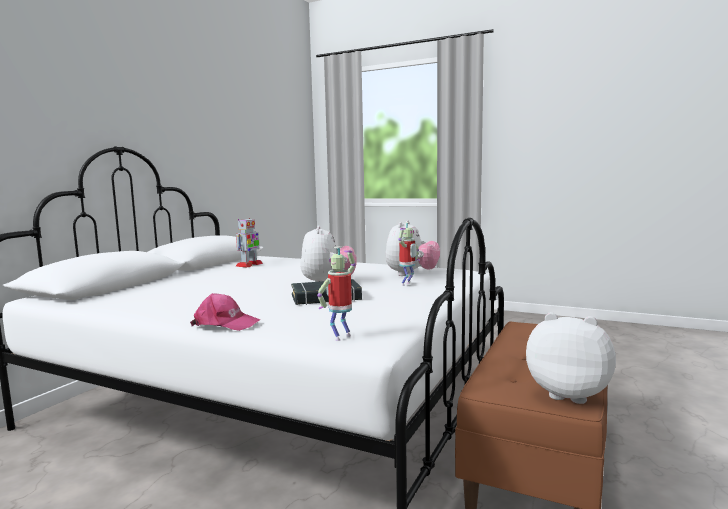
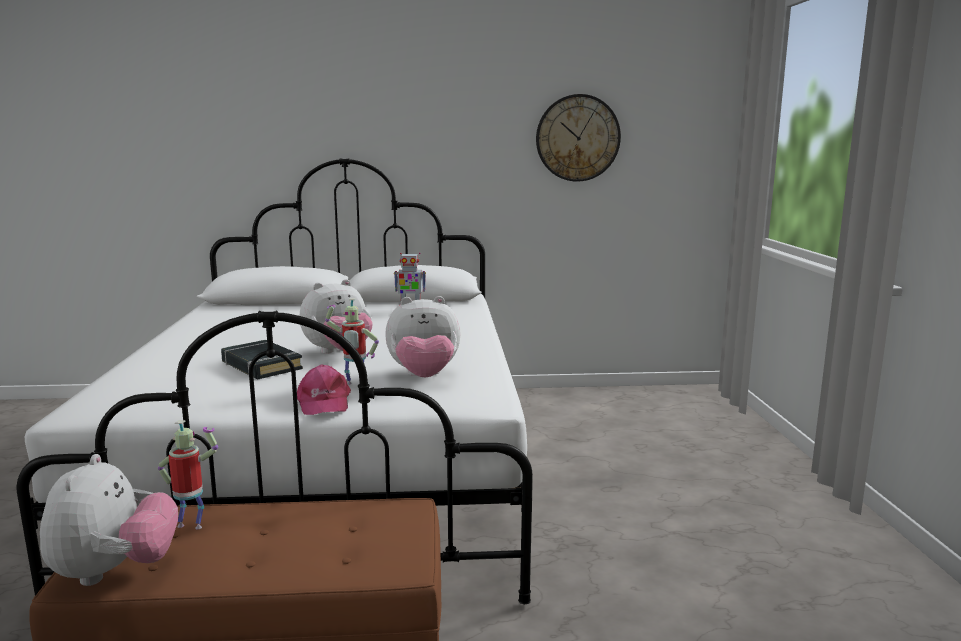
camera: 60 degrees right, 5 degrees up
pink cap [190,293,260,331] -> pink cap moved to [297,364,351,415]
toy robot [317,246,355,341] -> toy robot moved to [158,420,218,530]
none -> wall clock [536,94,621,182]

